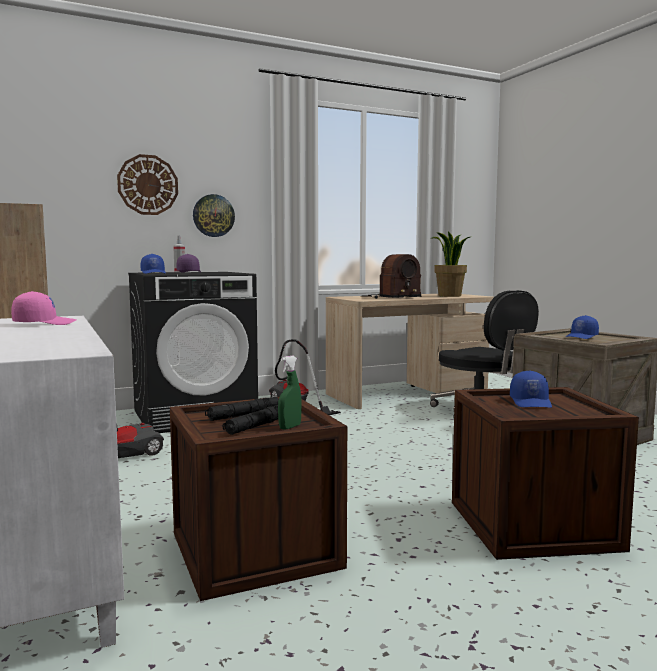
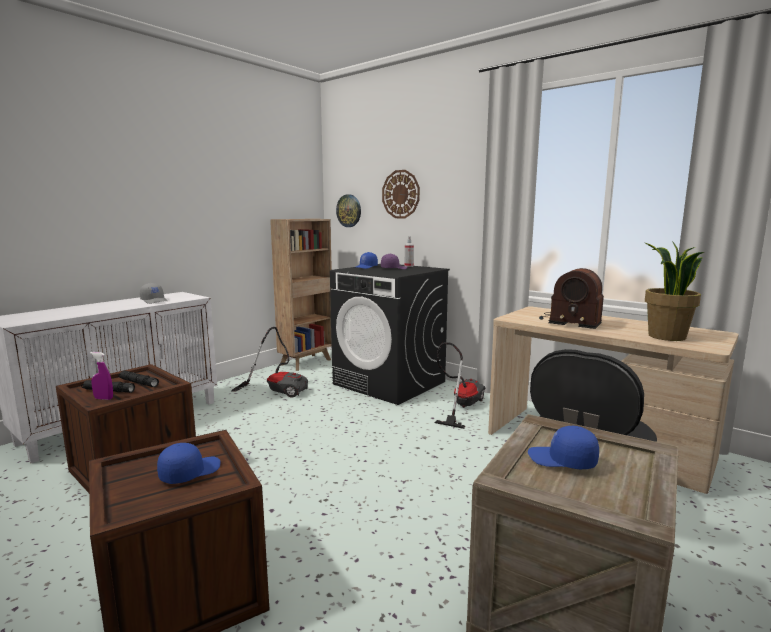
camera: 65 degrees right, 5 degrees up
pink cap [11,291,76,325] -> grey cap [140,283,168,304]
wall clock [193,194,235,237] -> wall clock moved to [336,194,361,227]
green spray bottle [278,356,301,430] -> purple spray bottle [90,352,113,400]
blue cap [510,370,552,408] -> blue cap turned 150 degrees clockwise [157,443,220,484]

